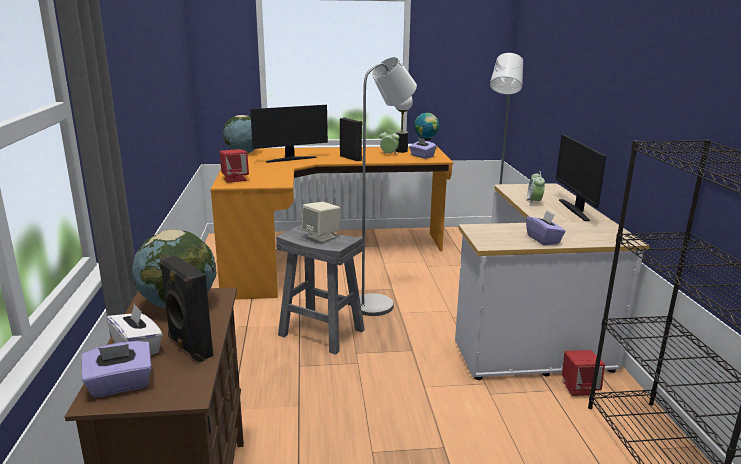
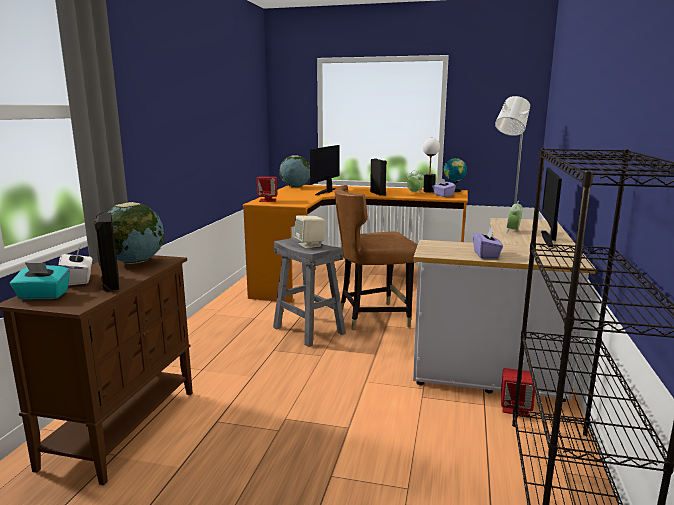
camera: 20 degrees right, 5 degrees down
purple tissue box [82,341,152,397] -> turquoise tissue box [10,262,70,300]
monitor [250,105,328,163] -> monitor turned 120 degrees clockwise [310,145,339,195]
grey floor lamp [359,57,417,316] -> brown chair [334,185,418,330]

